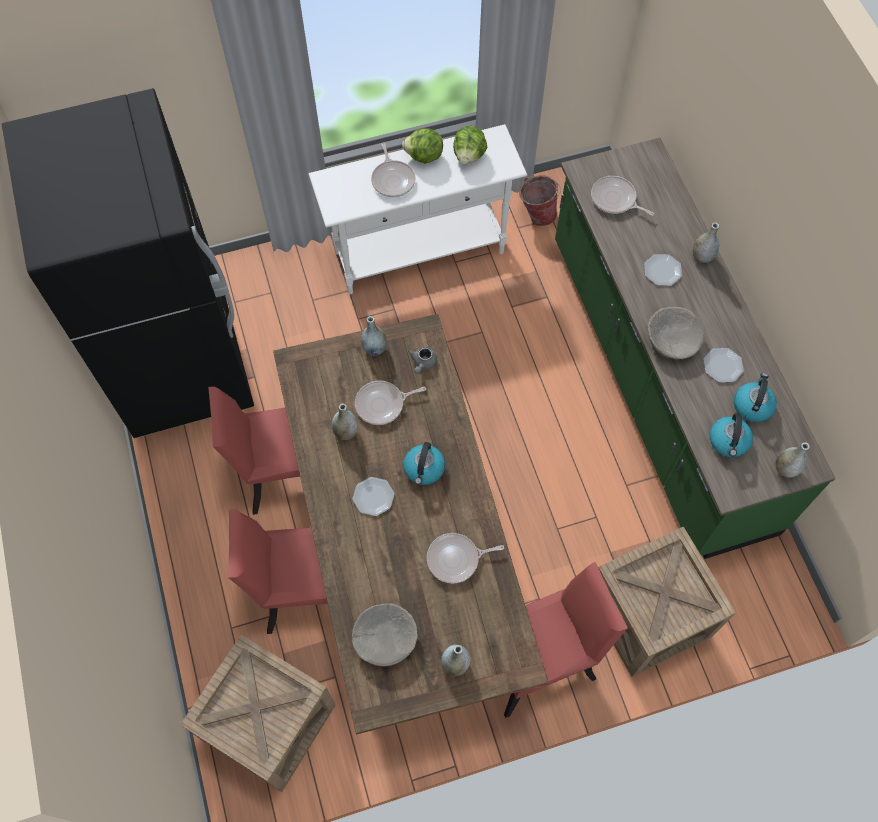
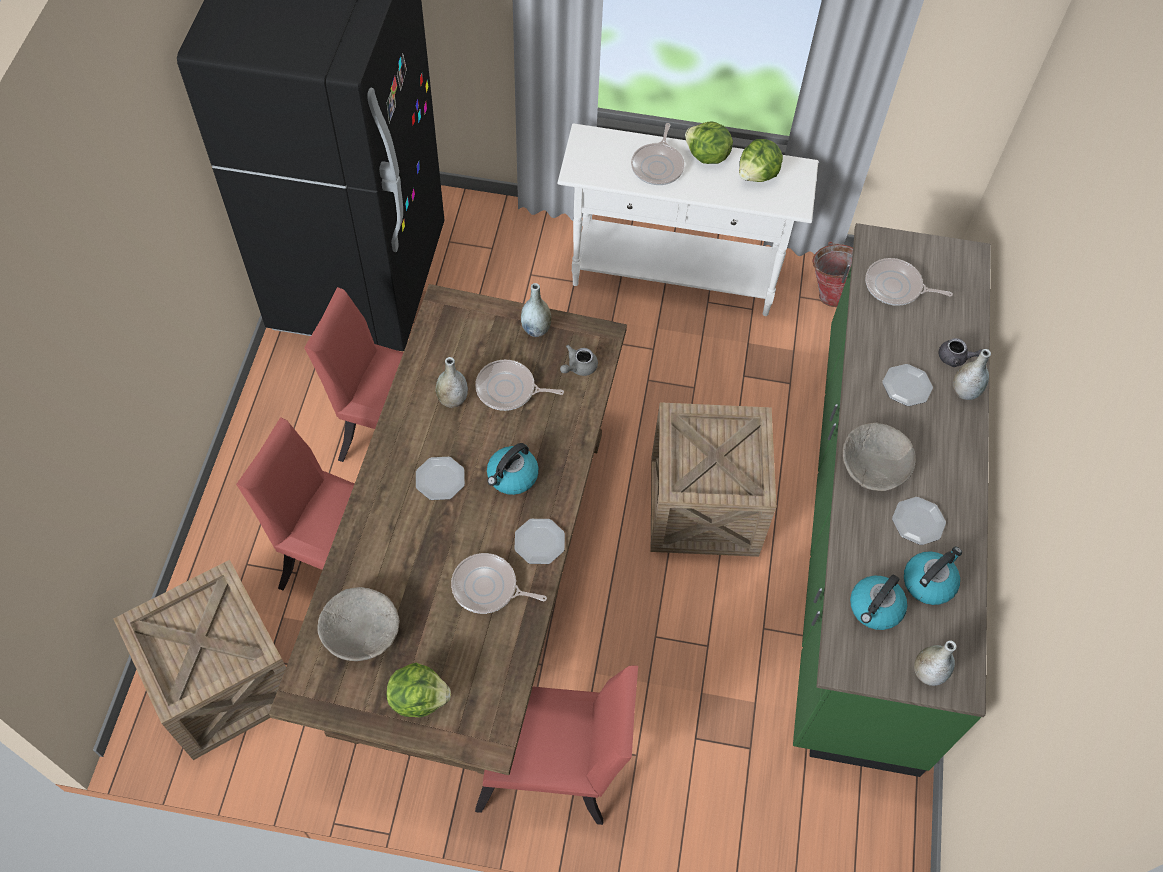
camera: 25 degrees right, 5 degrees down
grey vase [441,645,470,676] -> lettuce [386,663,451,717]
frying pan [591,176,654,216] -> frying pan turned 45 degrees counterclockwise [865,258,953,306]
crate [598,526,736,677] -> crate moved to [651,402,776,557]
none -> plate [515,519,565,564]
none -> grey teapot [938,338,983,367]

